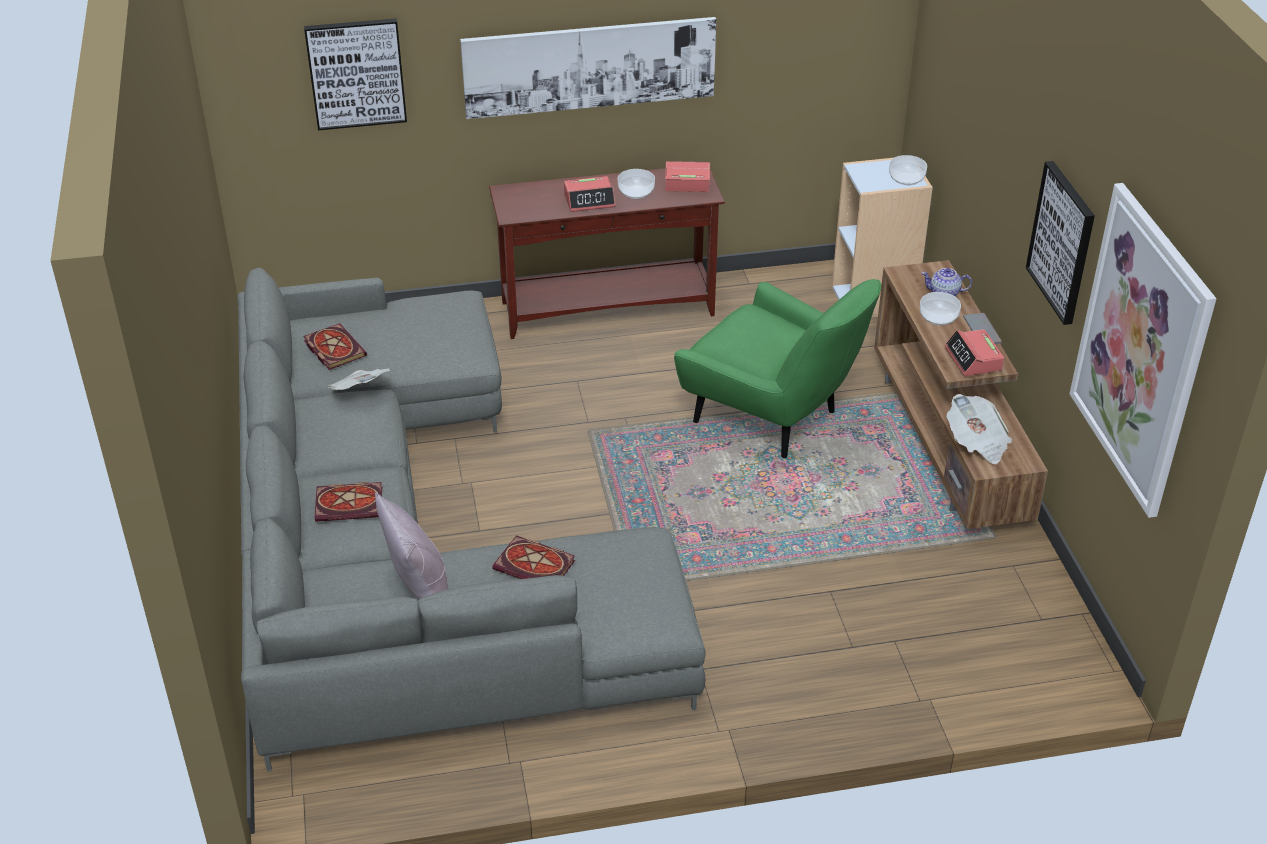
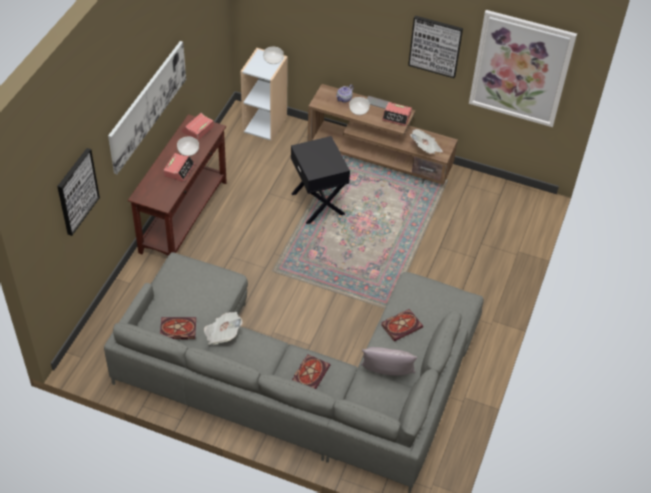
camera: 60 degrees left, 10 degrees up
green armchair [674,279,881,458] -> black side table [291,136,350,224]

